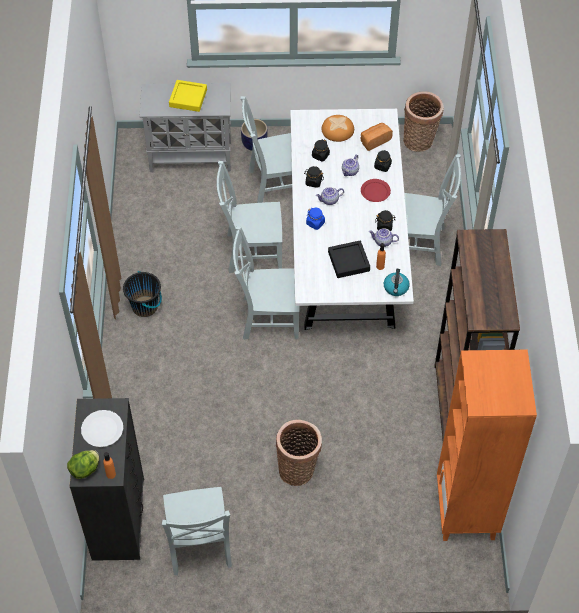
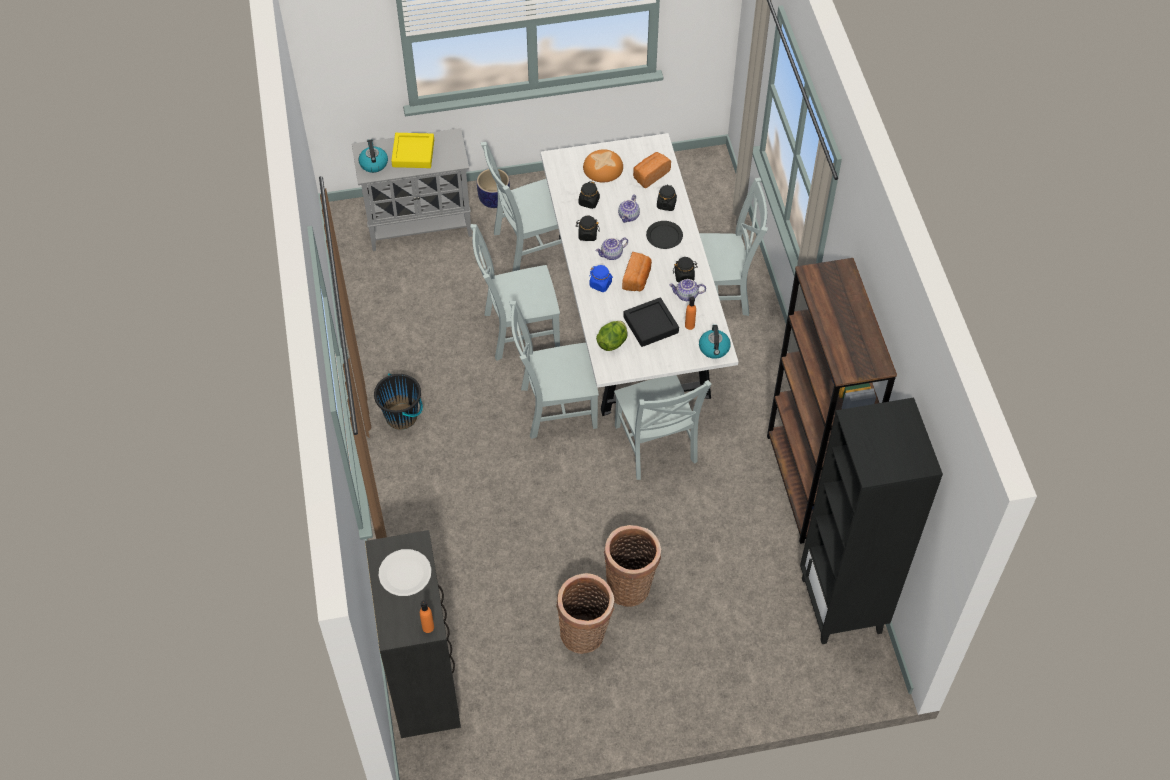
camera: 10 degrees left, 0 degrees up
lettuce [67,450,99,479] -> lettuce moved to [596,321,628,351]
grey chair [162,487,232,575] -> grey chair moved to [614,375,712,480]
red plate [361,179,391,202] -> black plate [646,221,683,249]
basket [403,91,444,152] -> basket moved to [556,573,614,654]
orange bookcase [437,350,537,541] -> black bookcase [800,398,943,644]
none -> kettle [359,139,388,173]
none -> bread [622,252,652,291]

